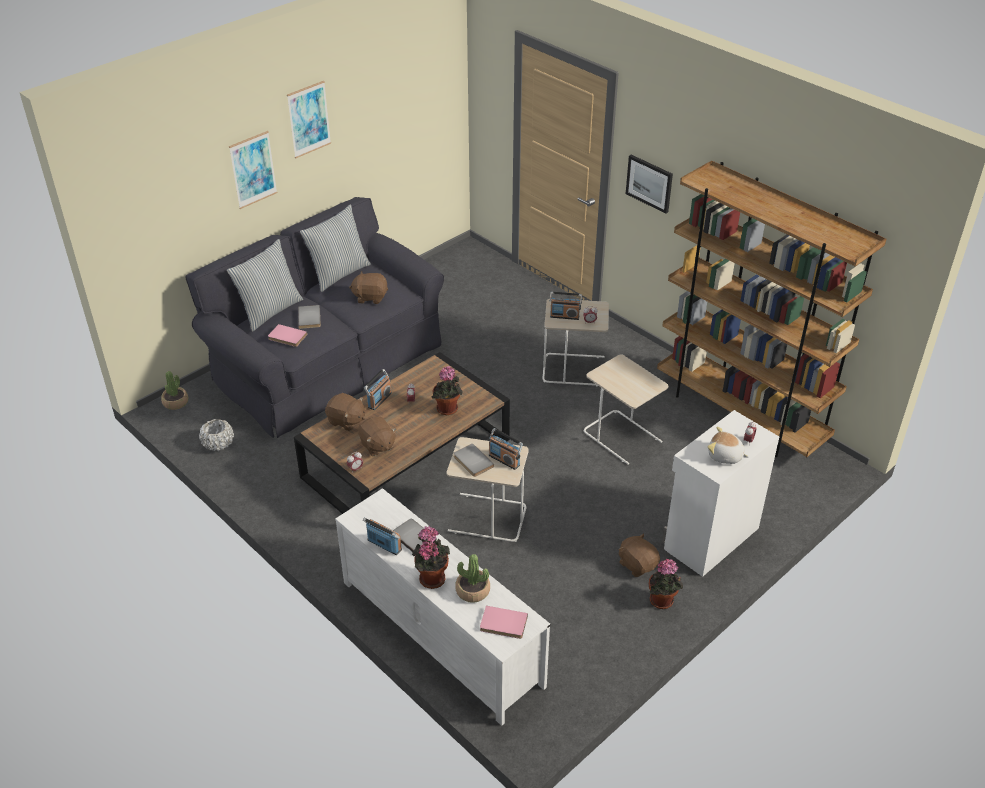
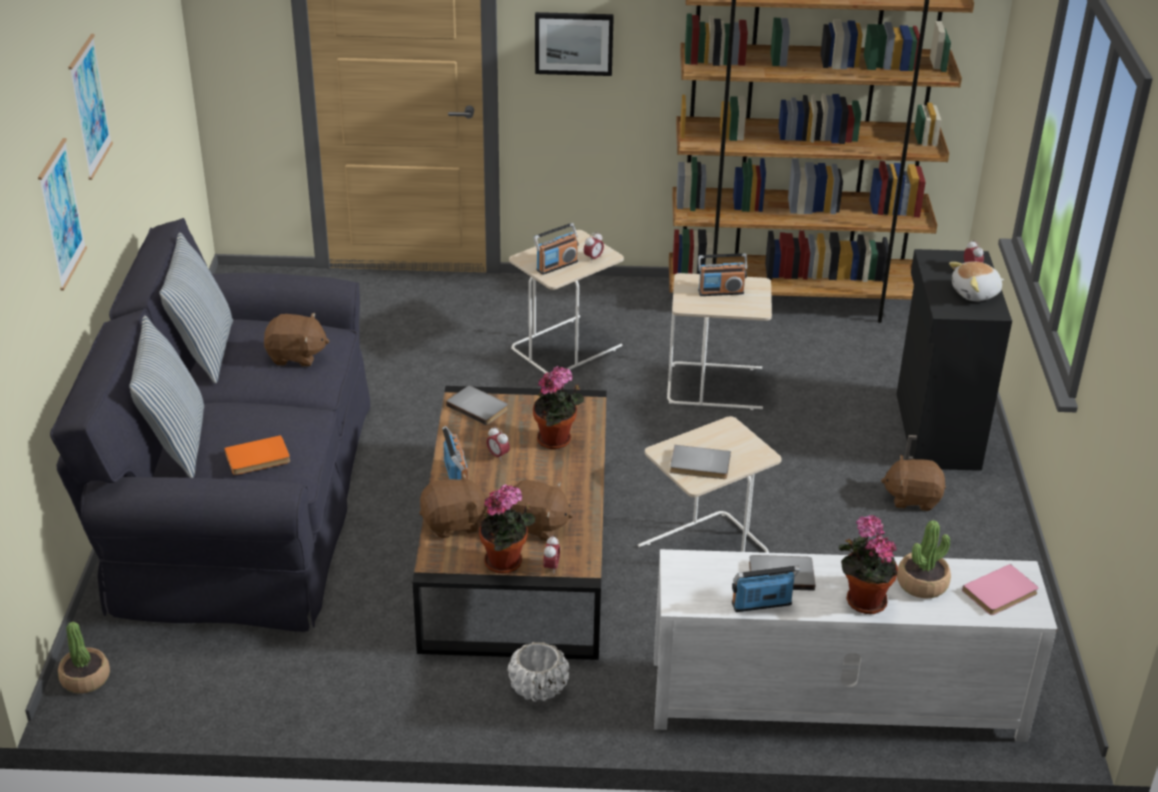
camera: 45 degrees left, 5 degrees down
white planter [199,419,234,451] -> white planter moved to [508,642,569,702]
pink book [268,324,307,347] -> orange book [224,435,290,475]
grey book [298,305,321,329] -> grey book moved to [446,386,508,426]
brown plush toy [349,271,388,304] -> brown plush toy turned 135 degrees counterclockwise [264,313,329,367]
radio [489,428,523,470] -> radio moved to [698,253,747,296]
potted plant [649,559,683,609] -> potted plant moved to [479,484,535,574]
white cabinet [662,410,779,577] -> black cabinet [897,249,1012,471]

